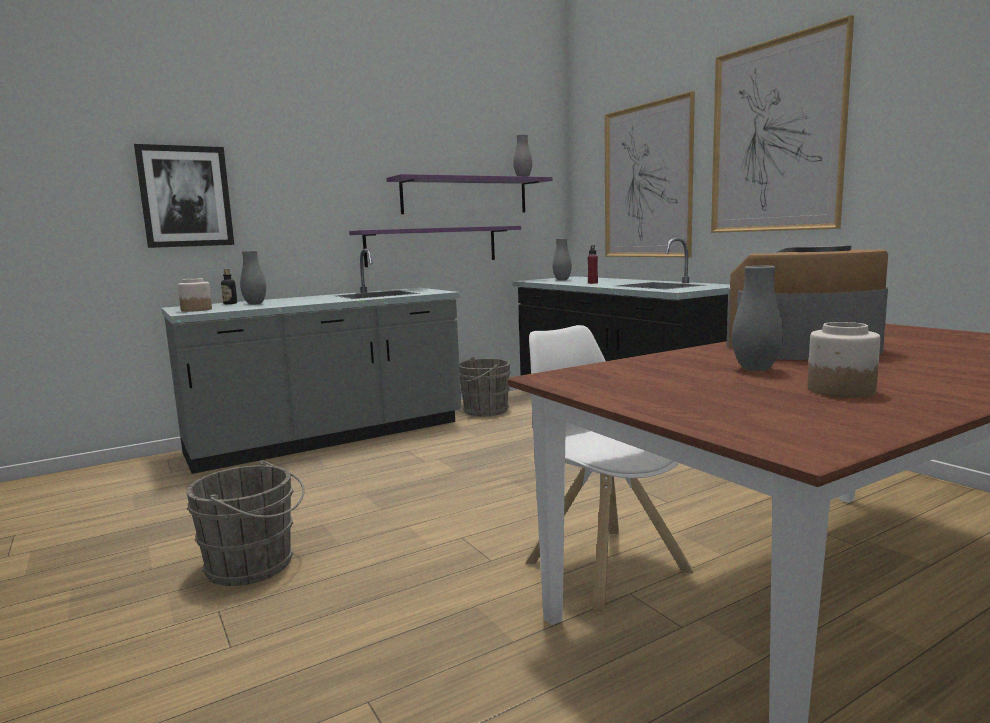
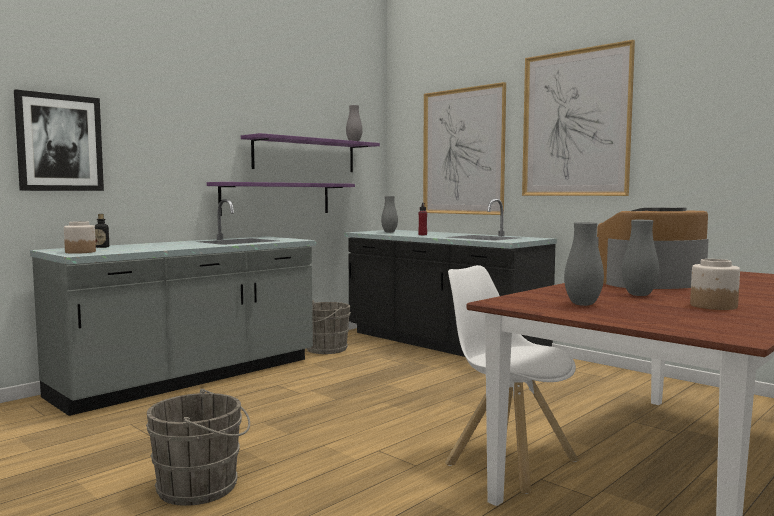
camera: 15 degrees left, 5 degrees down
grey vase [240,251,266,305] -> grey vase moved to [564,222,604,306]

